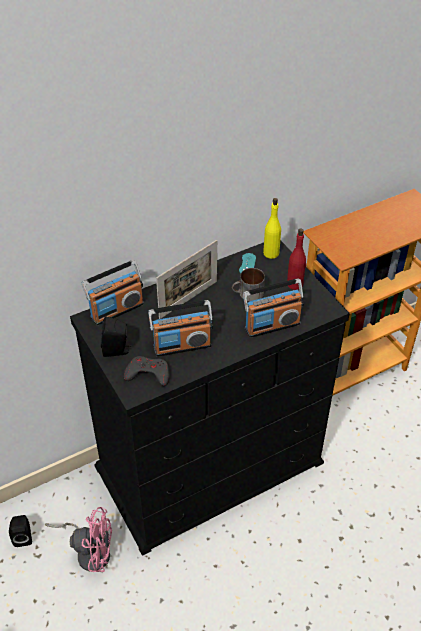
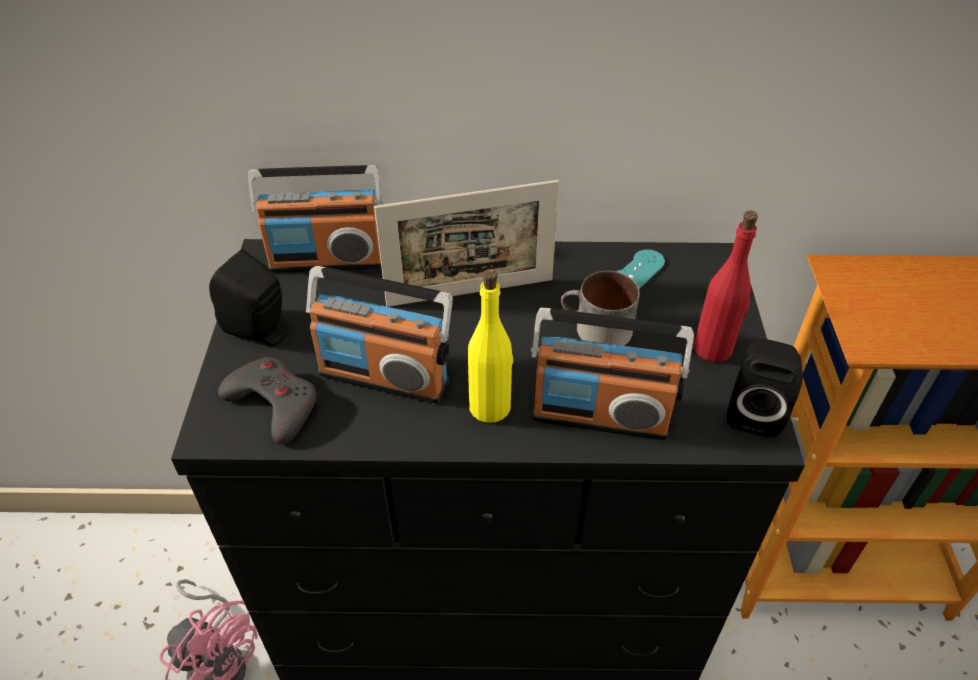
camera: 30 degrees right, 0 degrees up
black speaker [9,515,32,547] -> black speaker moved to [727,338,803,438]
yellow bottle [263,198,281,259] -> yellow bottle moved to [468,269,513,423]

